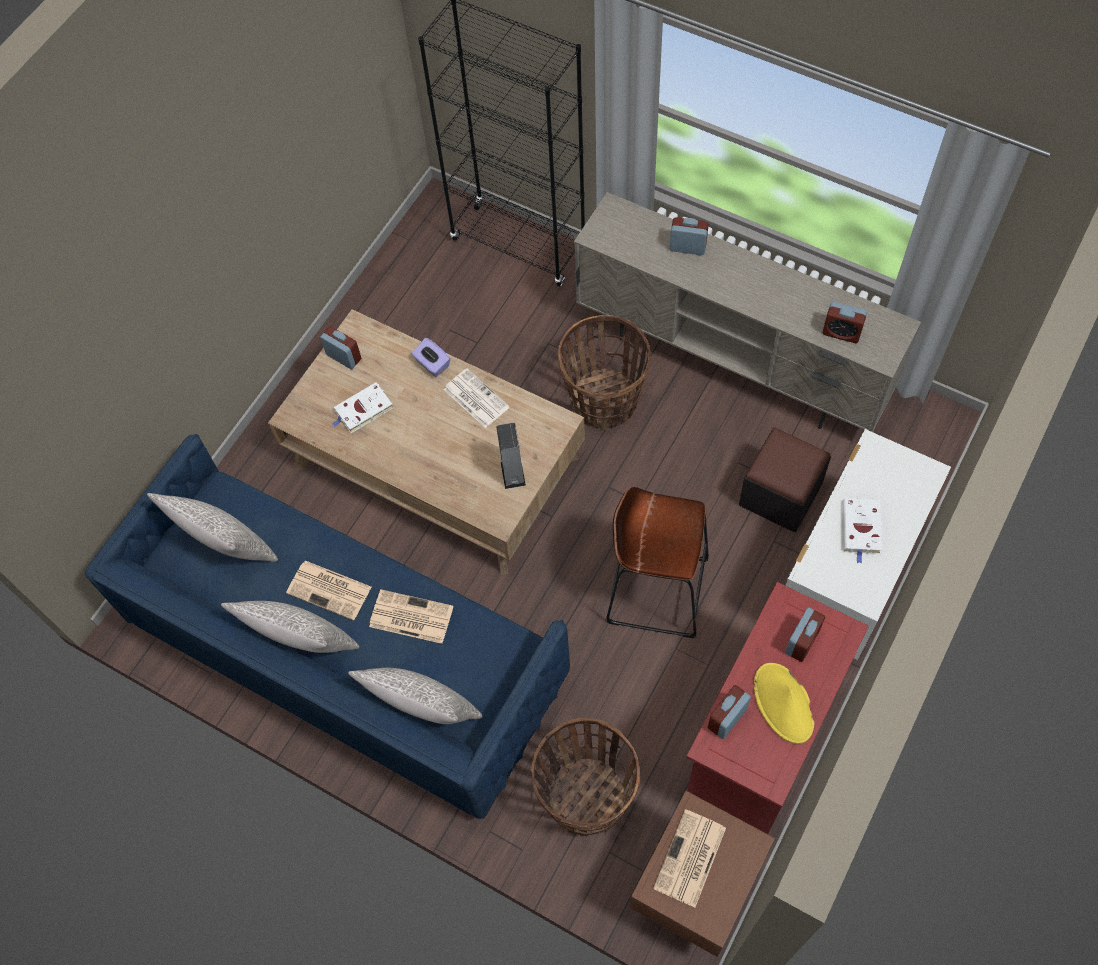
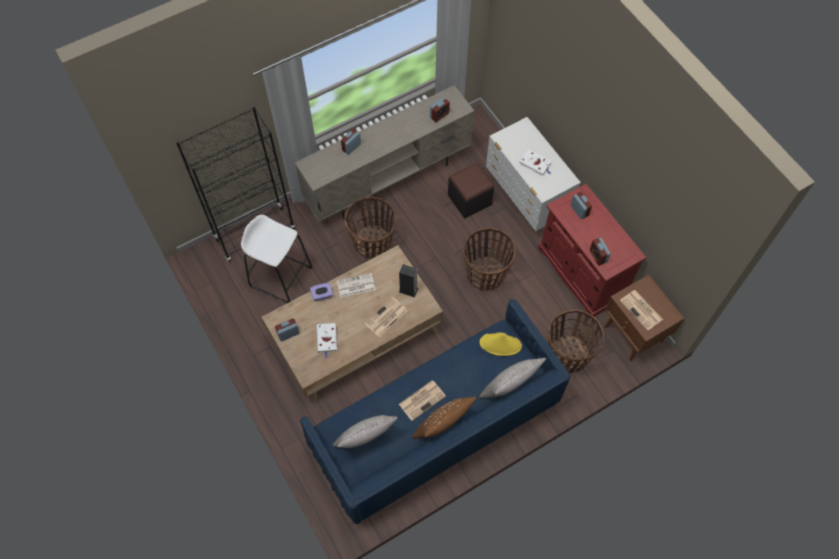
camera: 65 degrees left, 0 degrees up
grey pillow [221,601,359,653] -> brown pillow [412,397,476,439]
newspaper [369,589,453,644] -> newspaper moved to [364,297,407,337]
brown stool [606,487,709,638] -> basket [463,228,516,291]
yellow hat [754,663,814,744] -> yellow hat moved to [480,332,522,356]
none -> white stool [241,215,312,303]

